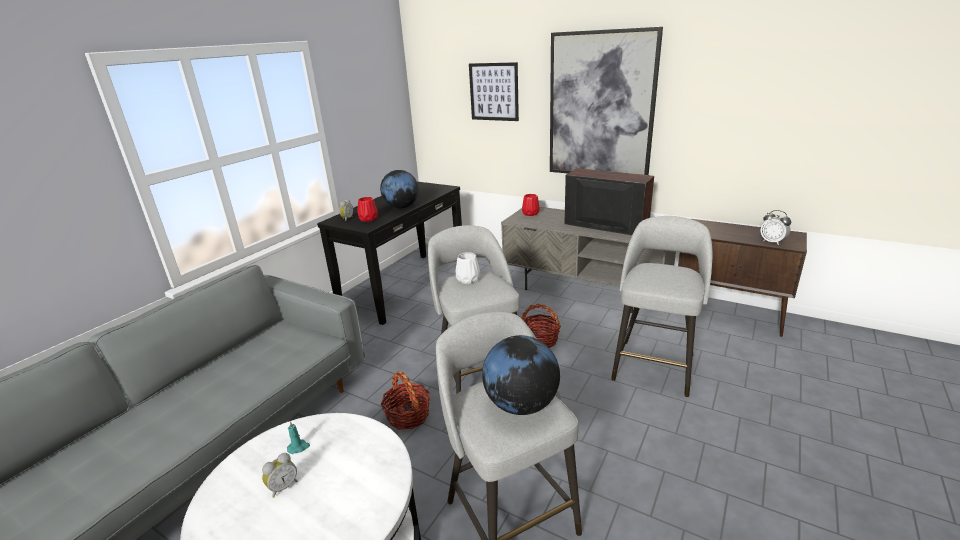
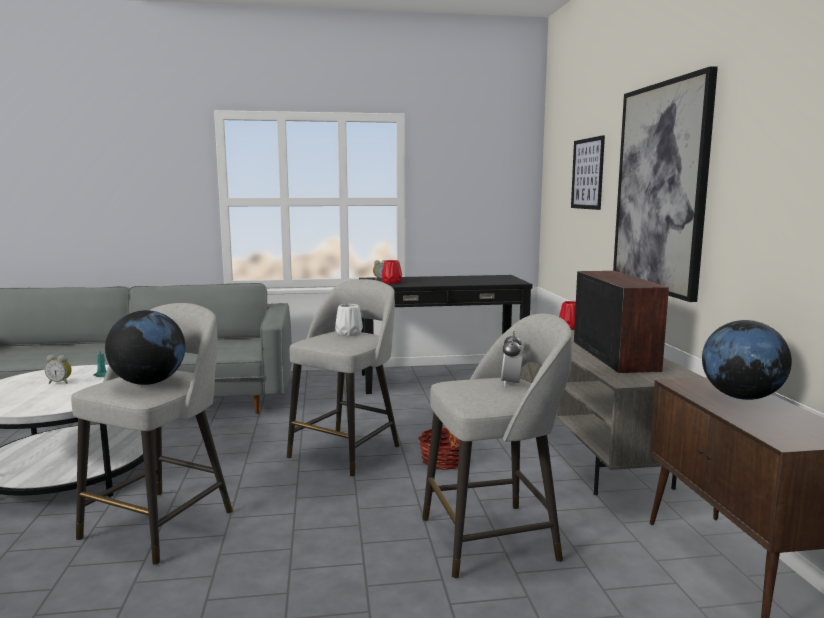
camera: 50 degrees right, 15 degrees down
globe [380,170,419,208] -> globe moved to [702,320,792,400]
basket [381,371,430,430] -> none
alarm clock [760,210,791,245] -> alarm clock moved to [501,331,524,387]

